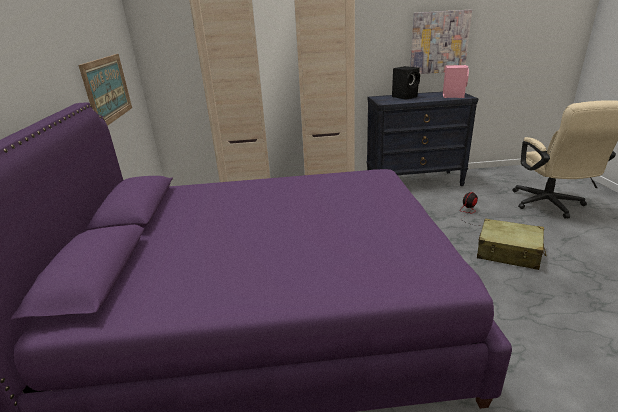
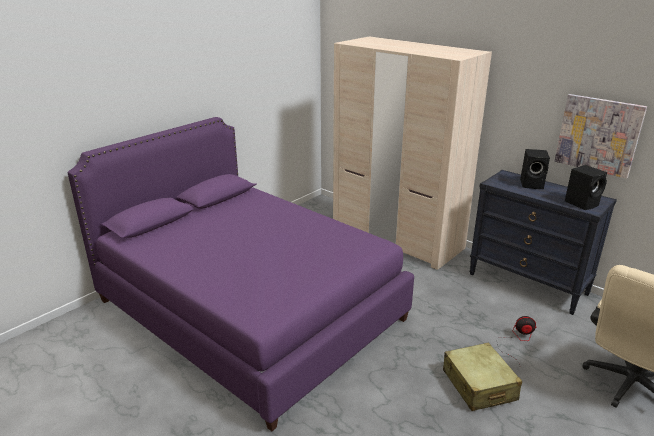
camera: 45 degrees right, 0 degrees up
picture [78,54,132,126] -> none
pink speaker [443,65,469,98] -> black speaker [565,165,607,210]

